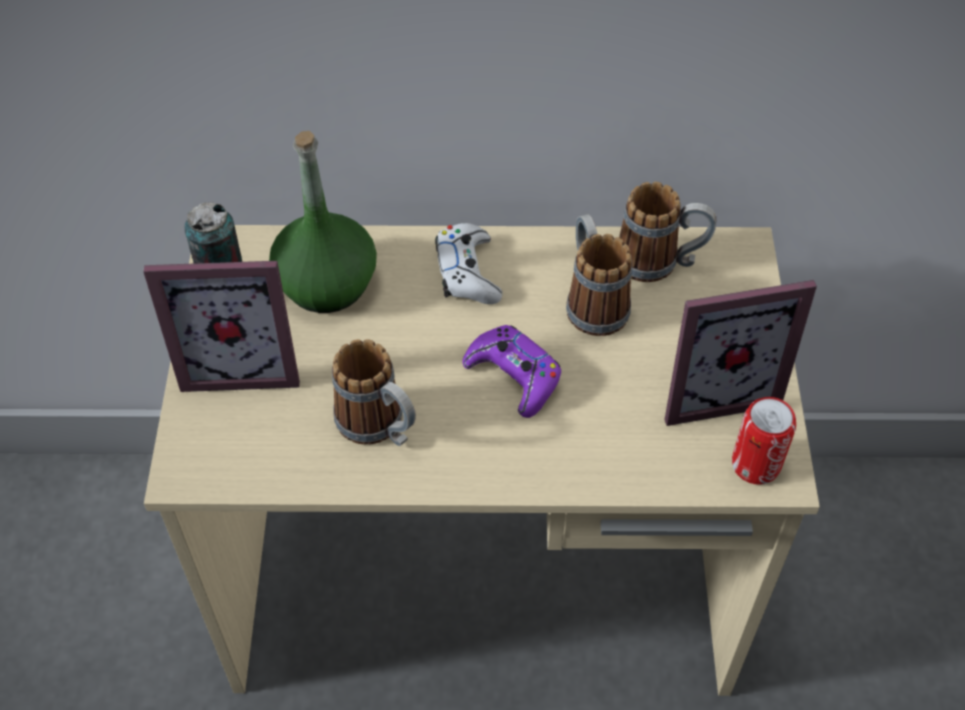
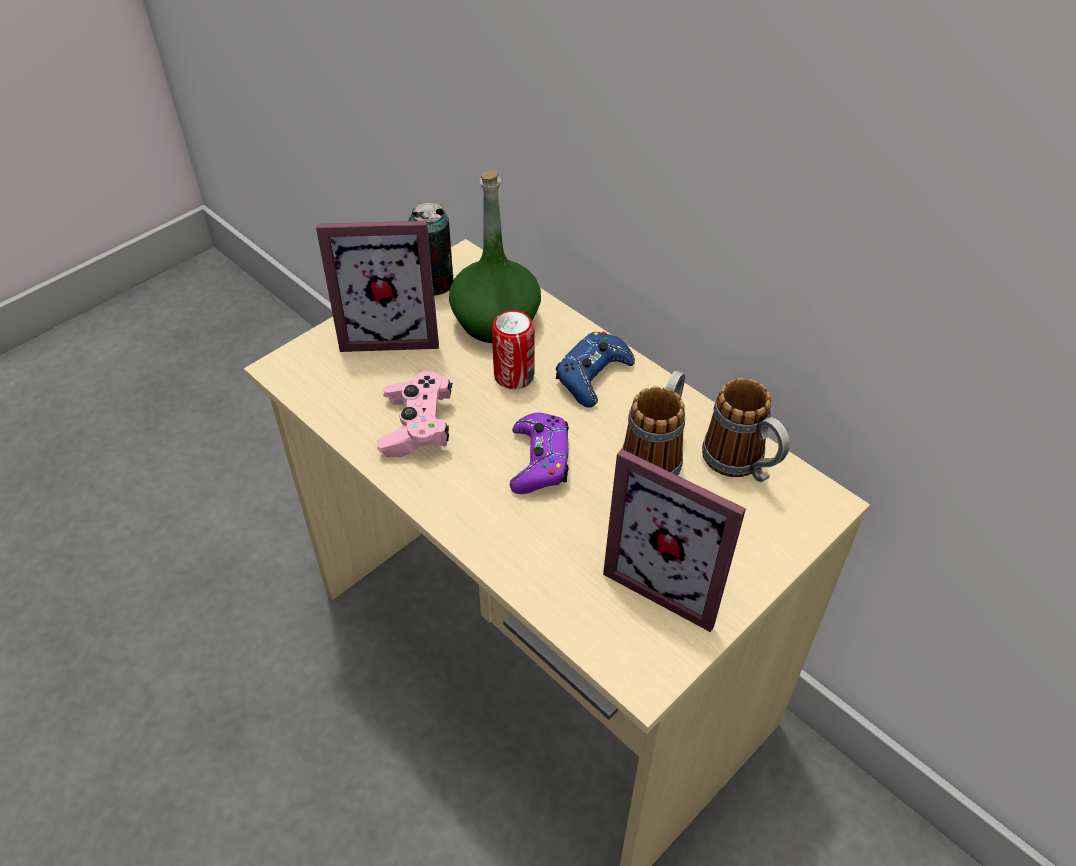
camera: 45 degrees right, 5 degrees down
picture frame [143,261,300,392] -> picture frame turned 45 degrees counterclockwise [316,221,439,352]
mug [332,339,416,446] -> pink game controller [377,371,452,457]
white game controller [435,223,502,304] -> blue game controller [556,331,635,408]
can [732,397,796,485] -> can moved to [492,310,535,389]

